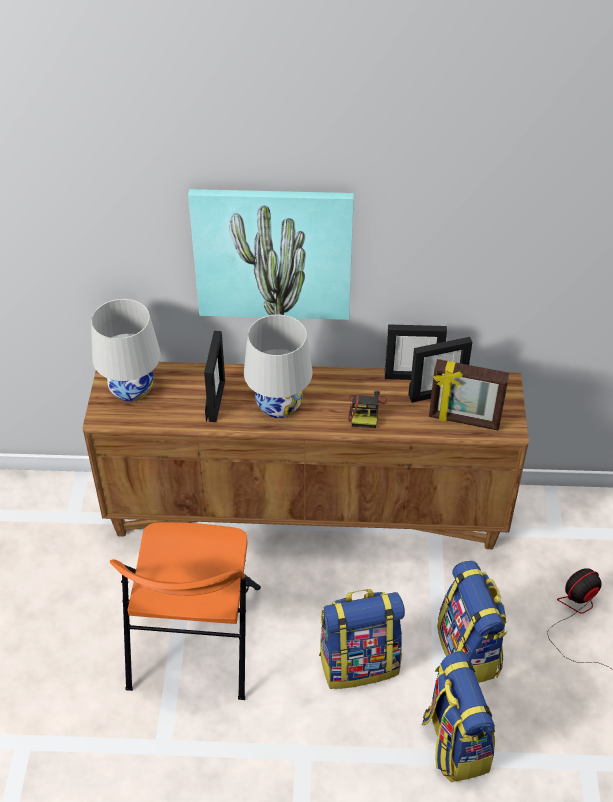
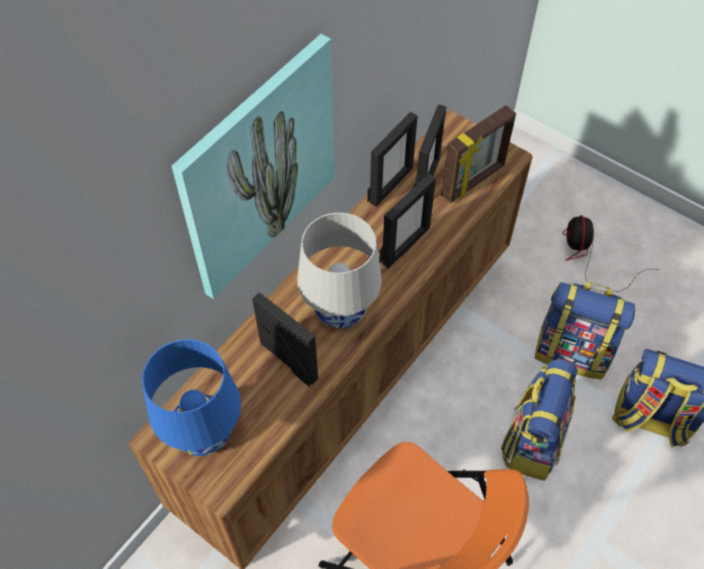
camera: 55 degrees left, 10 degrees up
white table lamp [91,299,161,402] -> blue table lamp [142,339,241,456]
camera [348,390,387,428] -> picture frame [379,174,436,269]

